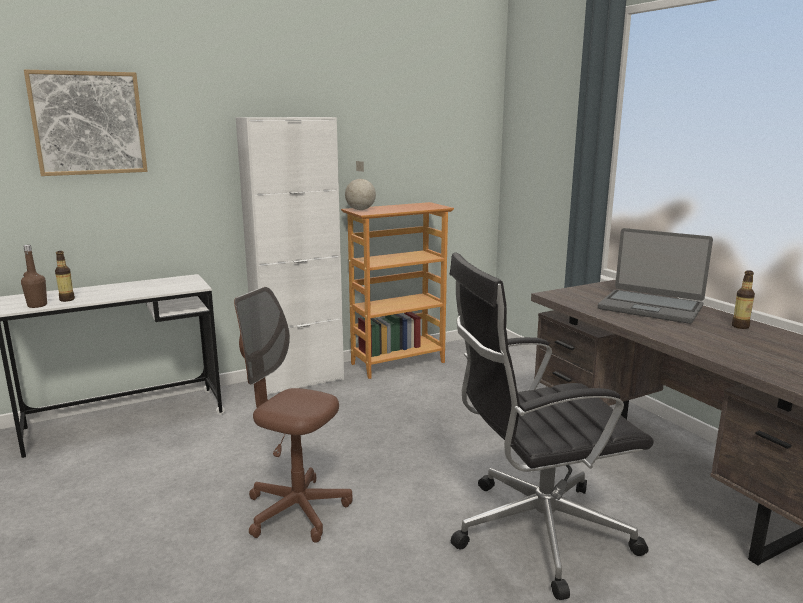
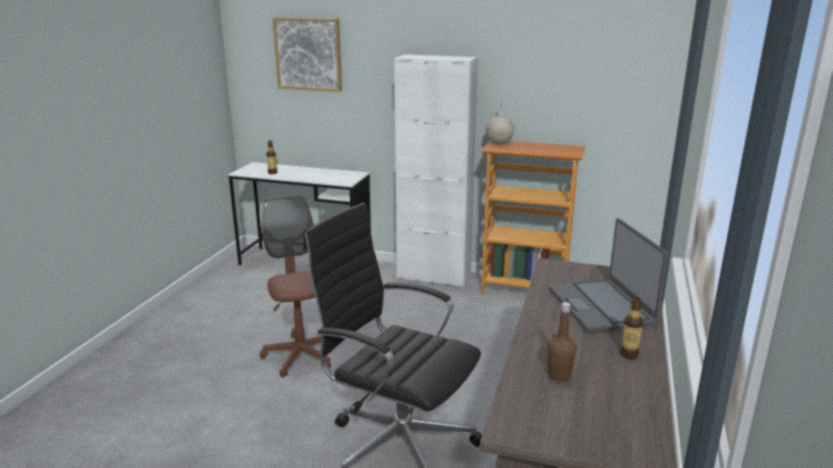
camera: 45 degrees right, 5 degrees up
brown bottle [21,245,47,308] -> brown bottle moved to [548,302,577,381]

